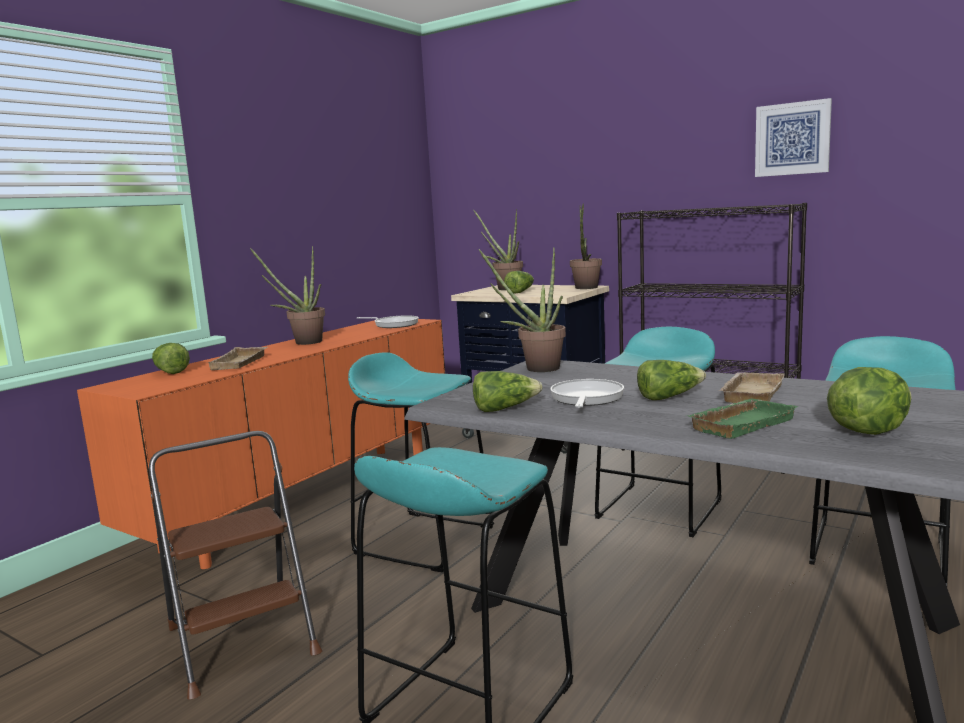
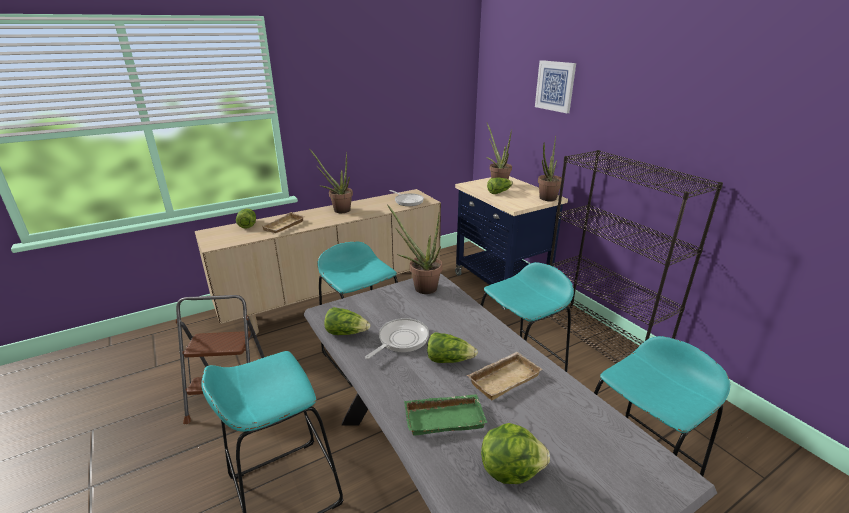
camera: 25 degrees right, 15 degrees up
orange cabinet [77,319,445,569] -> beige cabinet [195,189,441,335]
picture [755,98,832,177] -> picture moved to [535,60,576,113]

